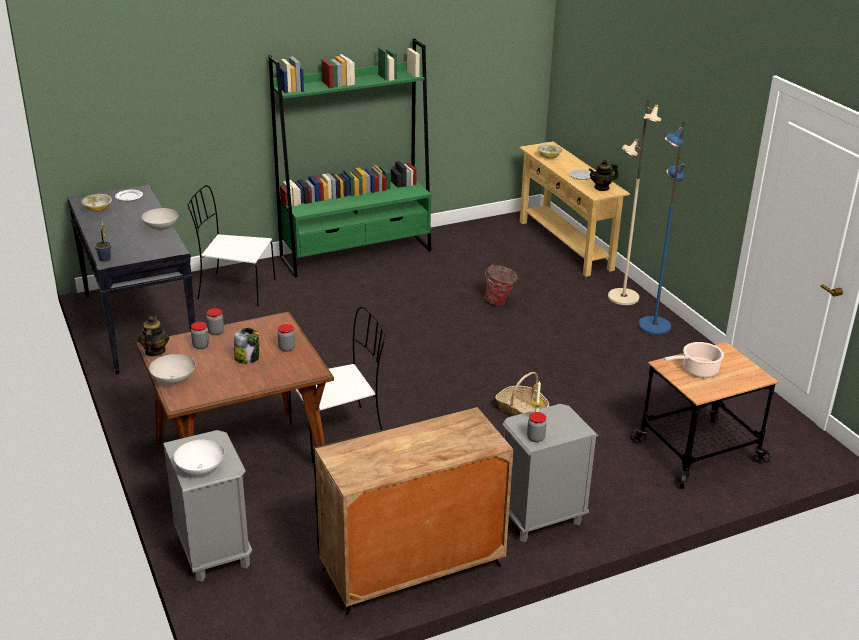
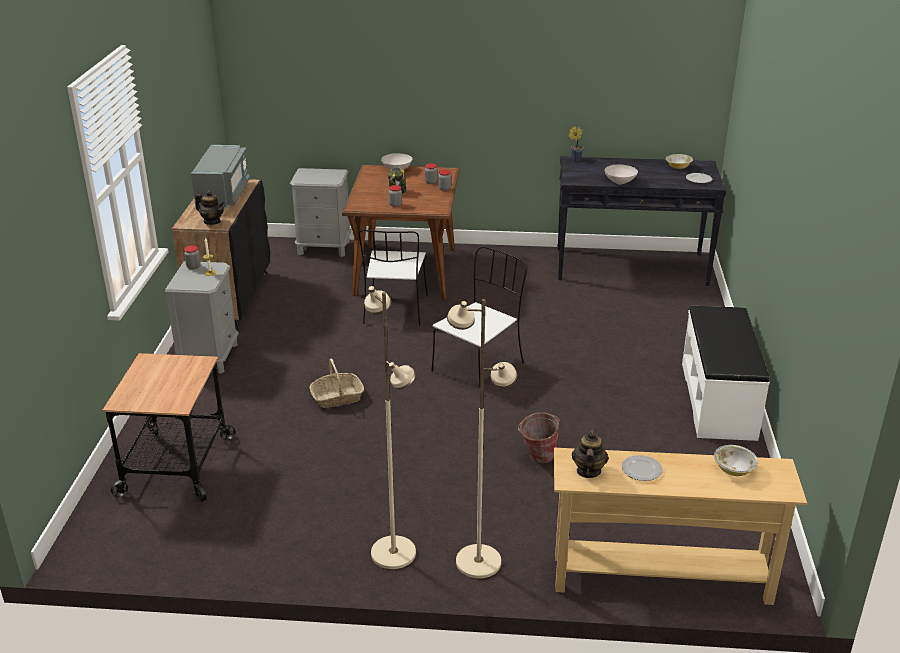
camera: 120 degrees right, 0 degrees up
teapot [138,315,169,356] -> teapot moved to [195,191,225,225]
white bowl [174,440,224,475] -> none
white chair [187,185,275,307] -> white chair moved to [431,246,527,383]
green bookcase [268,38,431,277] -> white bench [682,306,770,441]
blue floor lamp [638,121,686,335] -> beige floor lamp [364,286,416,569]
cooking pot [664,342,724,378] -> none
none -> grey microwave [191,145,250,208]

